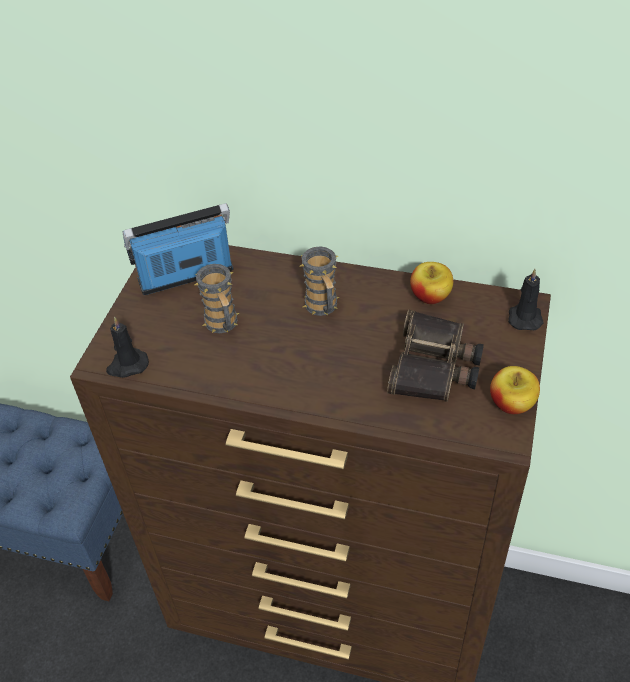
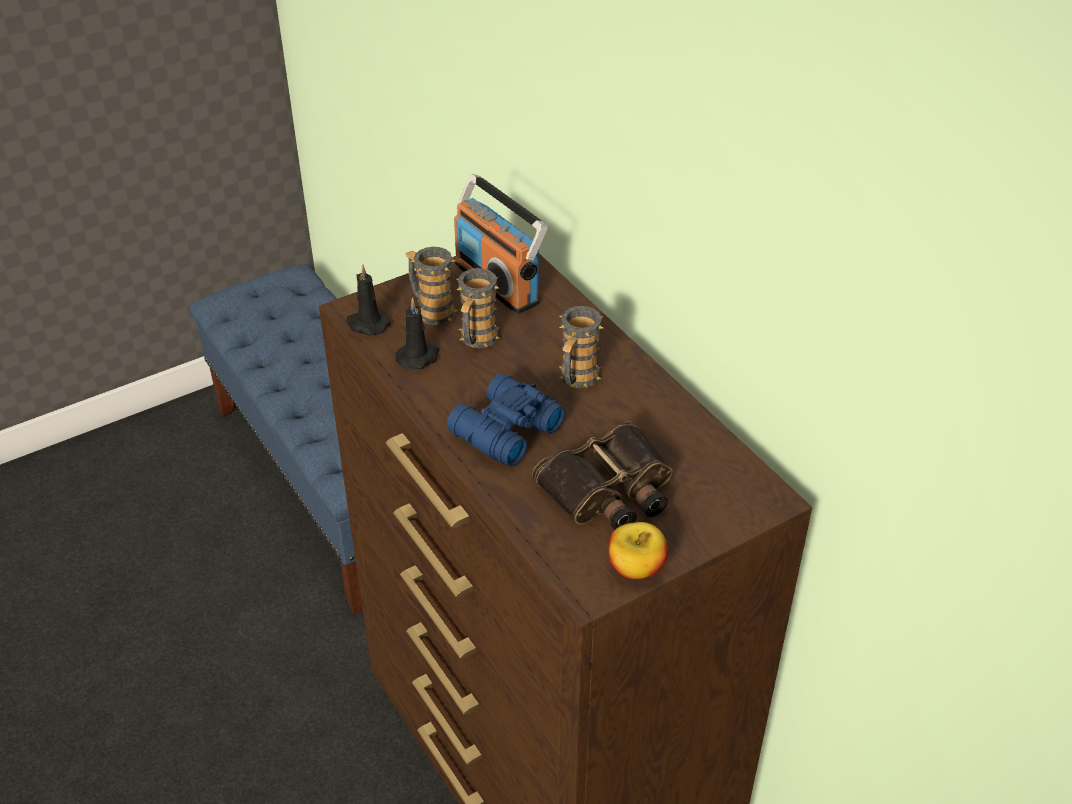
camera: 40 degrees right, 5 degrees down
radio [122,203,233,295] -> radio turned 150 degrees counterclockwise [454,174,548,314]
apple [410,262,453,304] -> none
black candle [508,269,544,330] -> black candle moved to [396,297,439,371]
none -> mug [405,247,458,326]
none -> blue binoculars [447,373,566,467]

